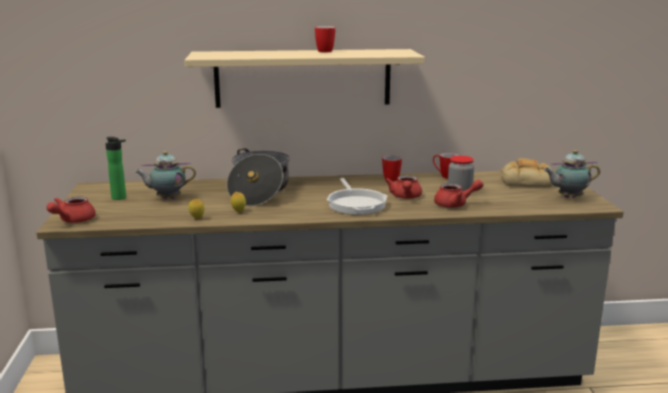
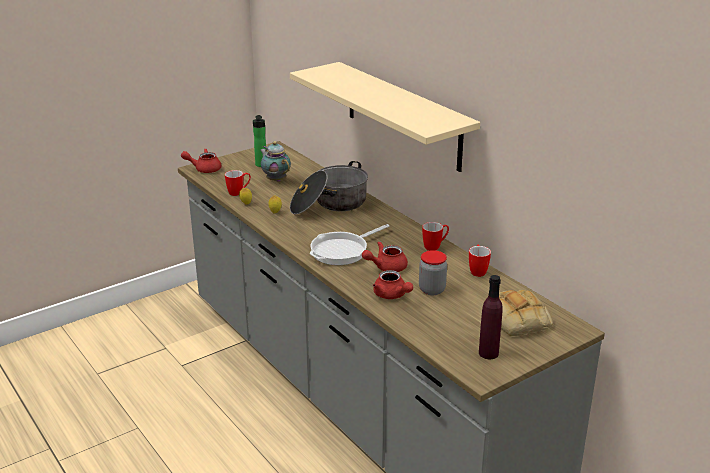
camera: 60 degrees right, 10 degrees up
mug [315,26,335,52] -> mug moved to [225,170,251,196]
teapot [544,150,600,198] -> purple bottle [479,275,503,359]

